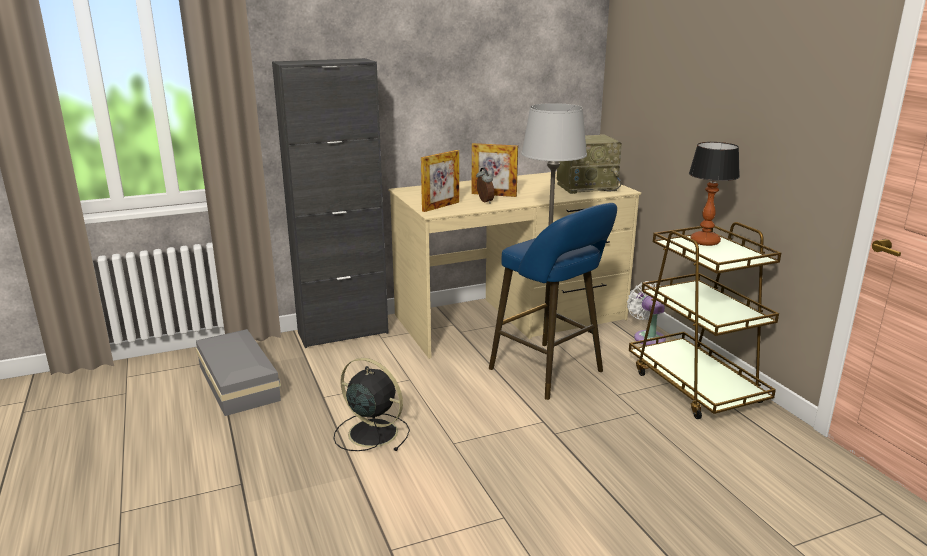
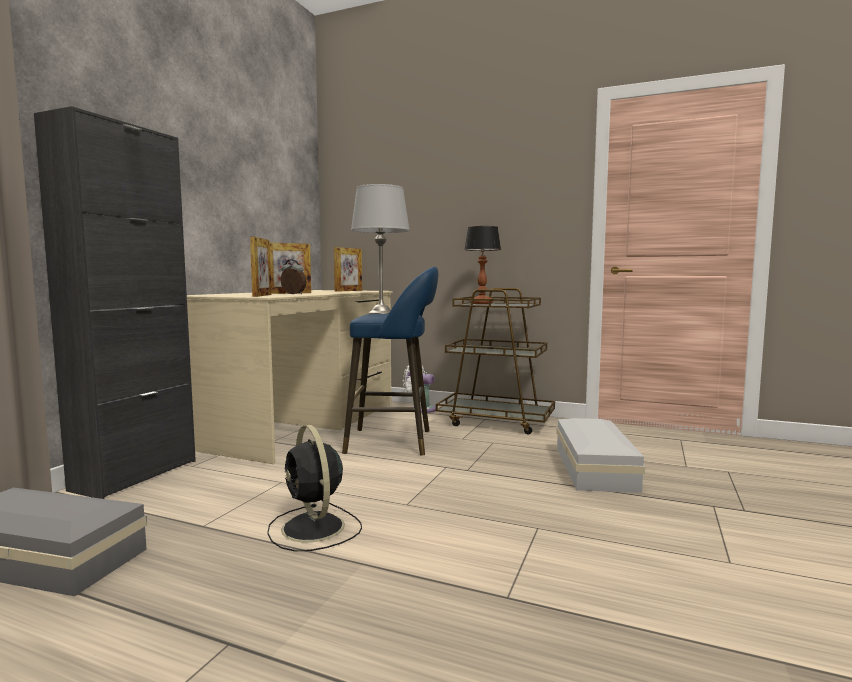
camera: 45 degrees left, 15 degrees down
black fan [334,358,410,451] -> black fan turned 105 degrees counterclockwise [267,425,362,551]
radio [557,134,622,194] -> picture frame [334,247,362,292]
none -> white storage box [556,418,645,493]

